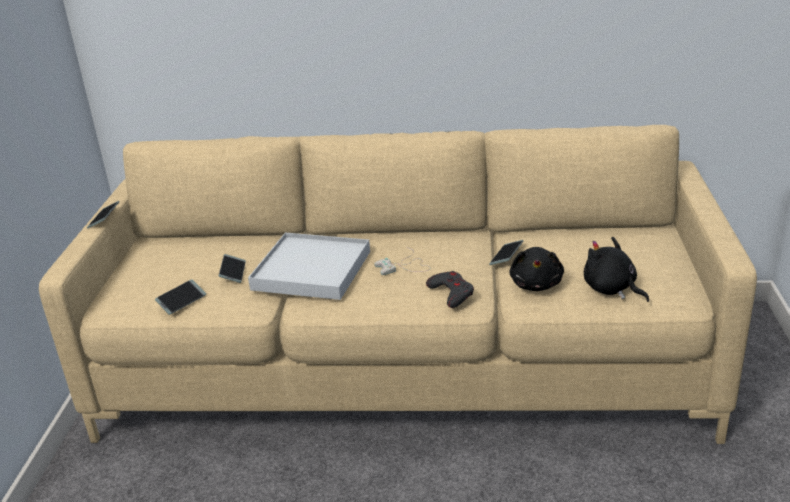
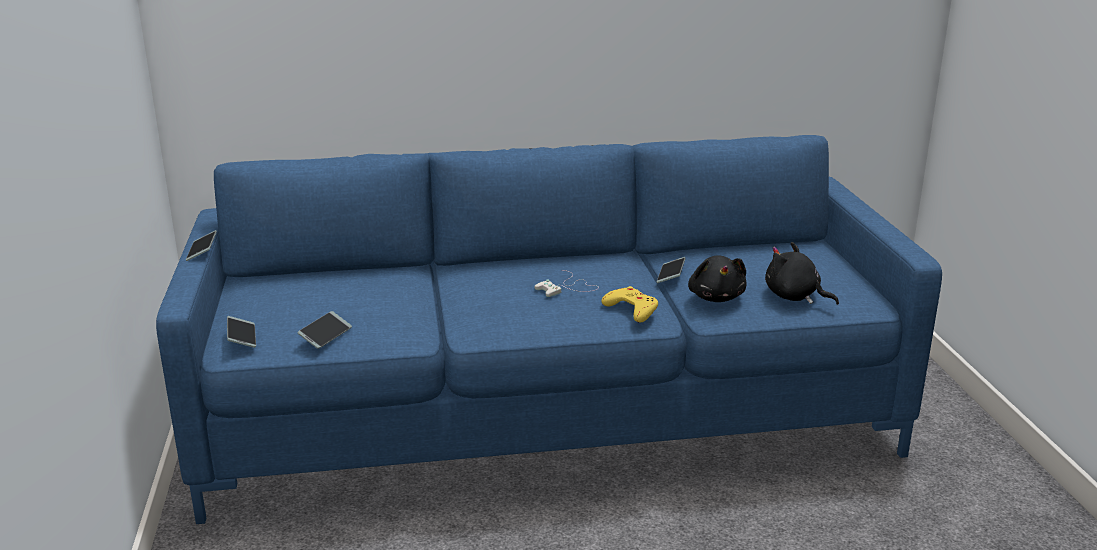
camera: 15 degrees left, 5 degrees down
beige sofa [39,125,757,444] -> blue sofa [156,135,942,524]
phone [219,254,246,283] -> phone moved to [227,316,256,348]
white tray [248,233,370,300] -> none
grey game controller [426,271,474,308] -> yellow game controller [601,286,658,322]

